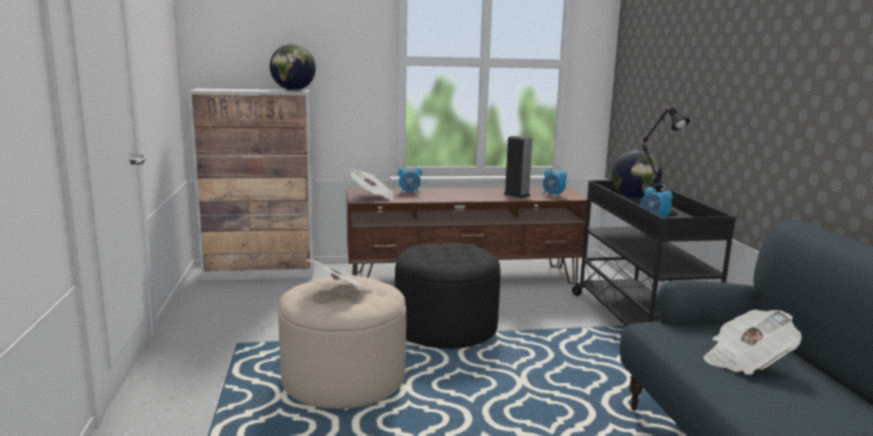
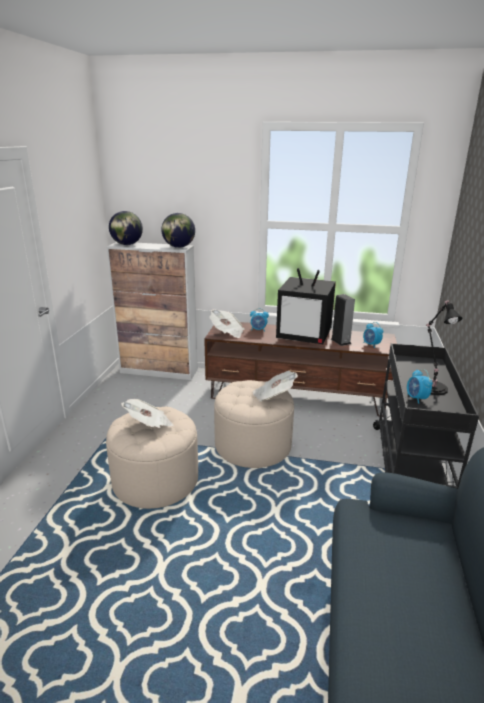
camera: 20 degrees right, 10 degrees up
black ottoman [395,243,501,349] -> beige ottoman [214,380,294,468]
globe [612,150,662,198] -> globe moved to [109,211,143,245]
newspaper [703,310,802,375] -> newspaper moved to [252,371,298,402]
none -> television [276,268,336,344]

